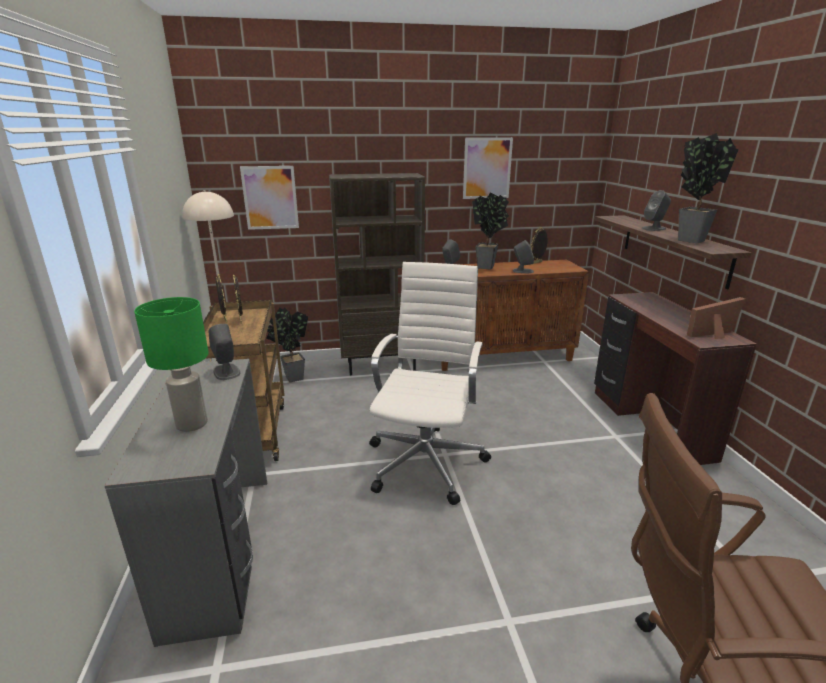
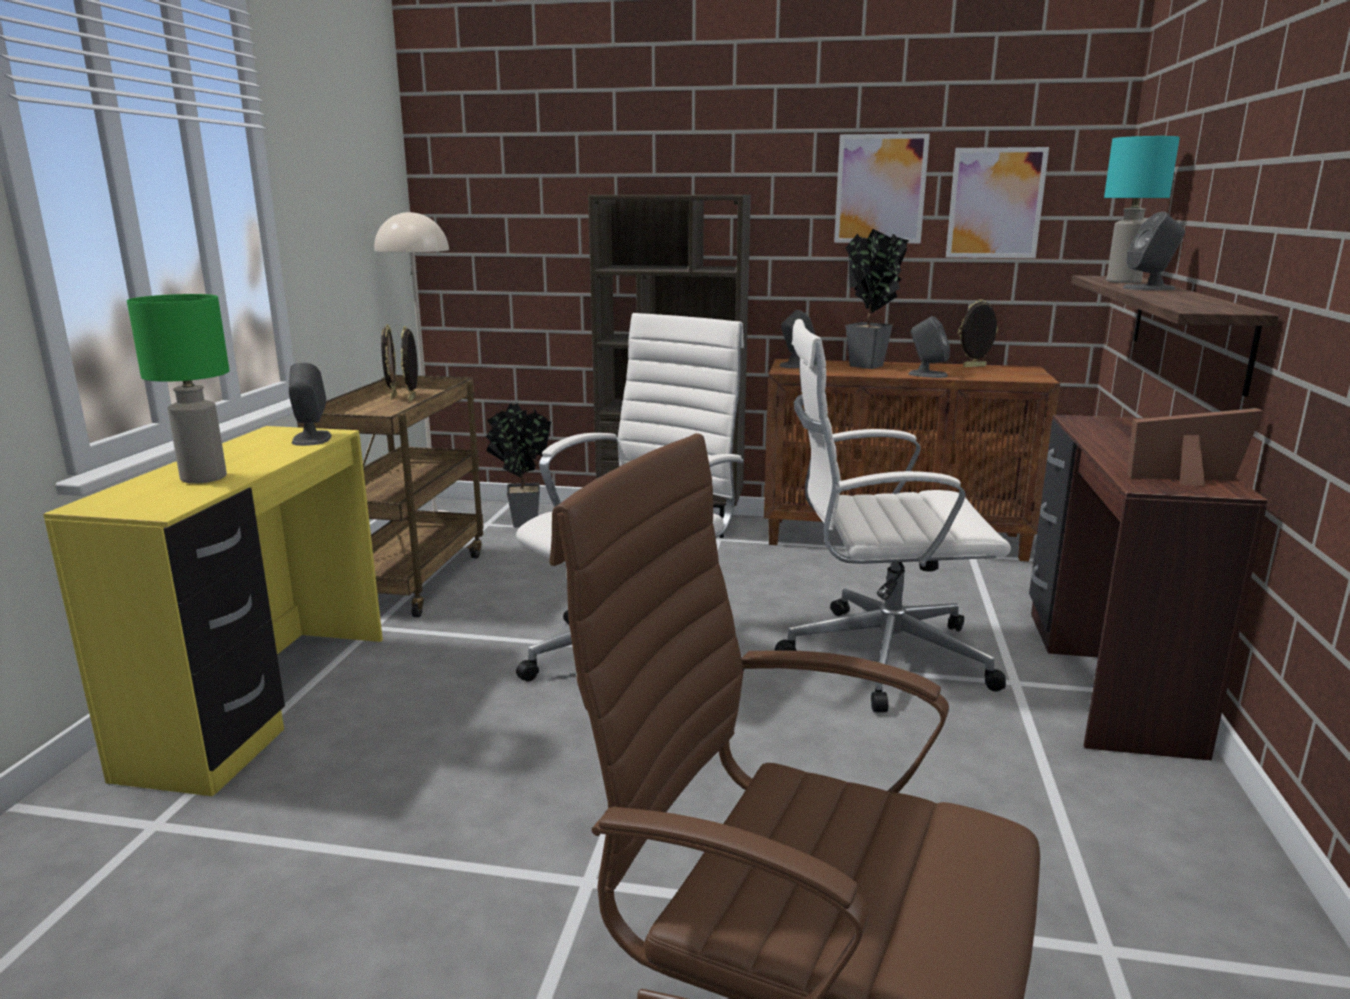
camera: 20 degrees right, 5 degrees down
grey desk [105,359,267,647] -> yellow desk [43,426,383,797]
picture [240,166,299,230] -> picture moved to [946,147,1049,258]
potted plant [678,133,739,243] -> none
none -> white office chair [775,319,1011,712]
none -> turquoise table lamp [1104,136,1180,283]

